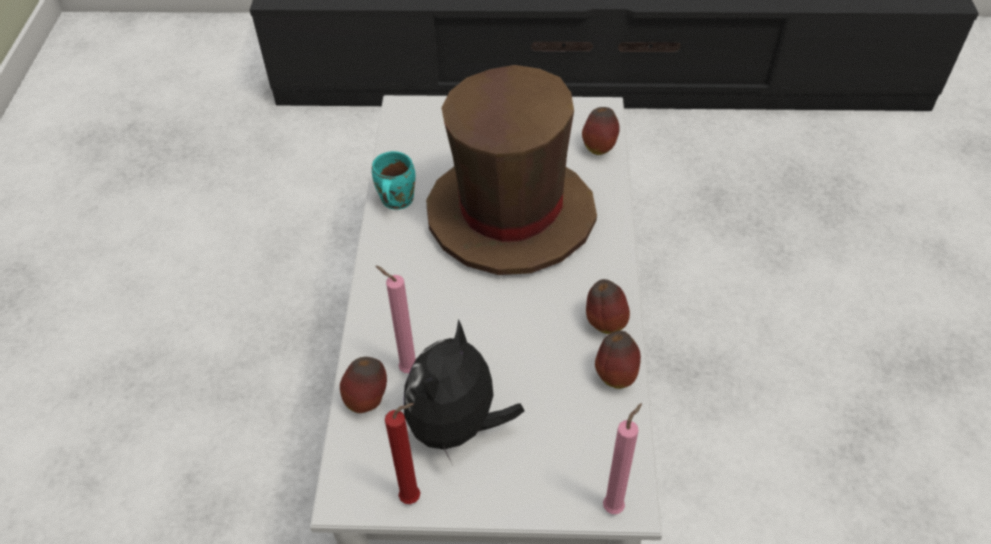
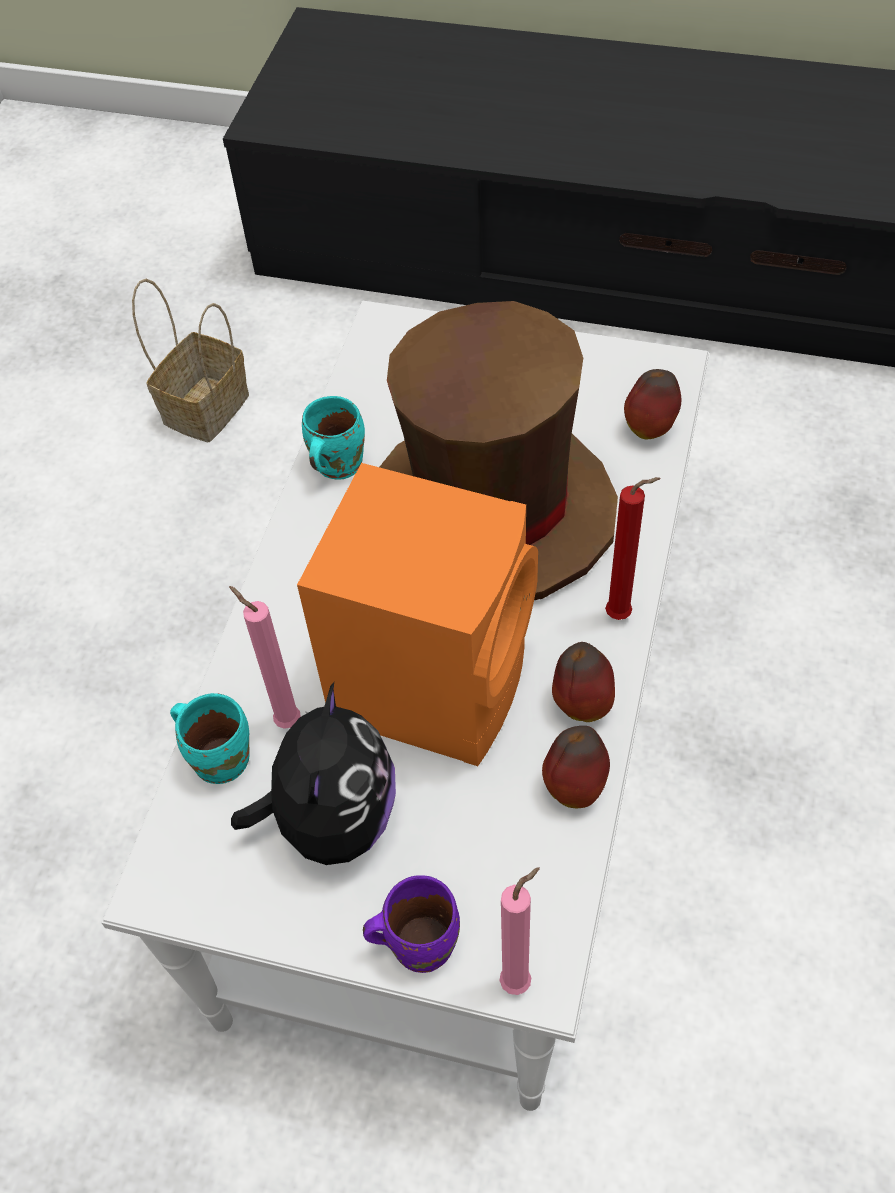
camera: 15 degrees right, 5 degrees up
apple [340,357,387,413] -> turquoise mug [170,693,250,784]
red candle [385,403,420,504] -> red candle moved to [605,477,661,620]
plush toy [404,319,525,463] -> plush toy turned 150 degrees clockwise [231,682,396,865]
none -> basket [132,279,249,442]
none -> orange speaker [297,463,538,766]
none -> purple mug [363,875,460,973]

